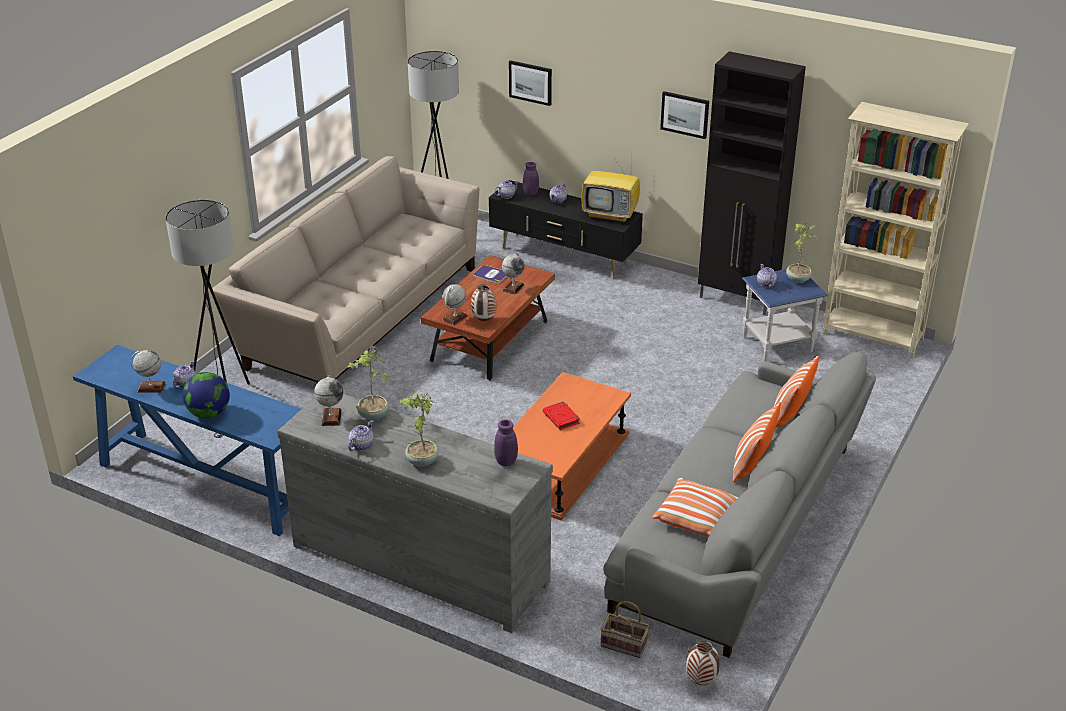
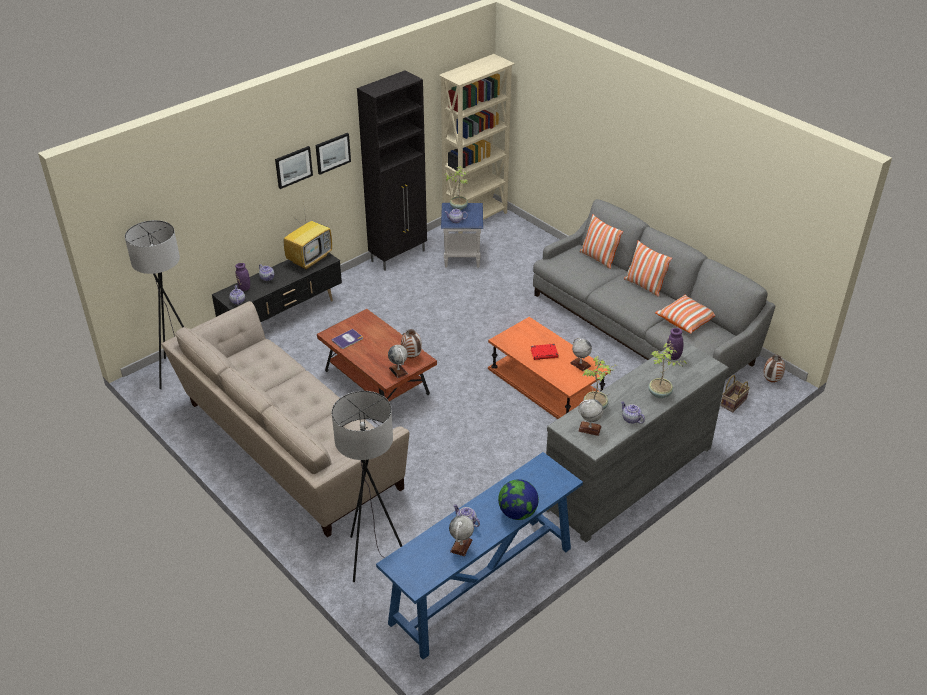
camera: 70 degrees left, 5 degrees up
globe [502,253,525,294] -> globe moved to [570,338,592,371]
picture [509,60,552,106] -> picture moved to [275,146,313,189]

